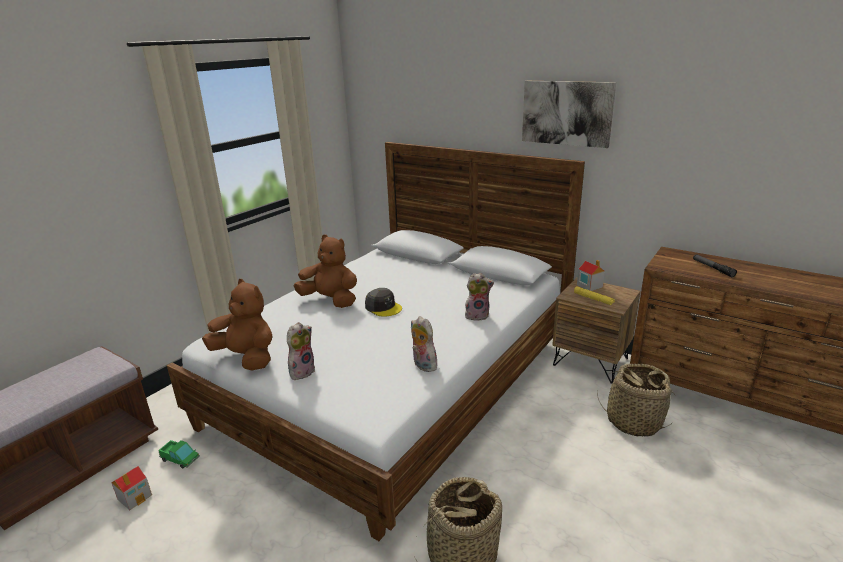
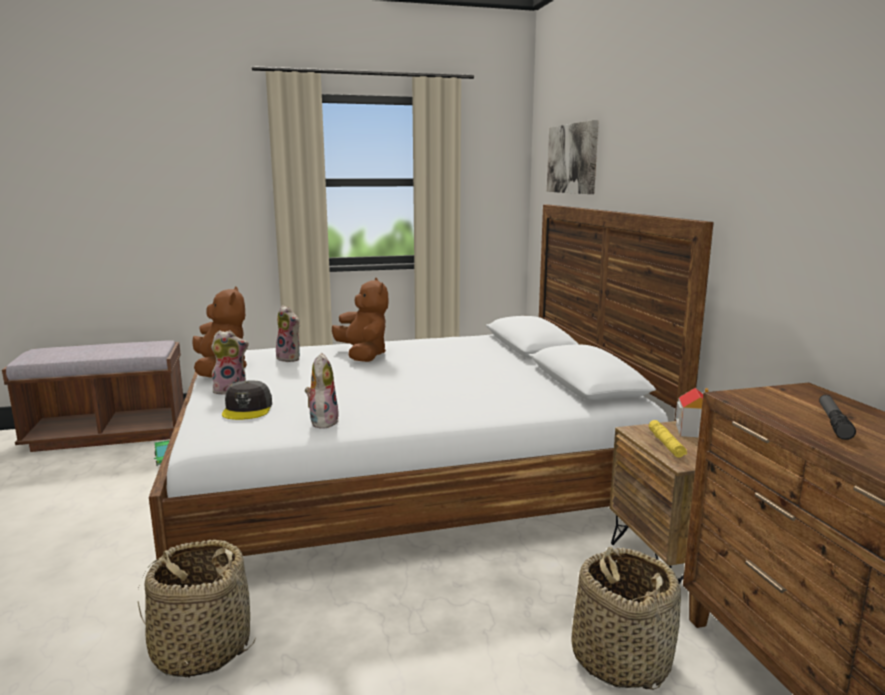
camera: 40 degrees right, 10 degrees down
toy house [111,466,152,510] -> none
grey cap [365,288,402,317] -> grey cap moved to [222,380,272,420]
plush toy [465,273,494,321] -> plush toy moved to [276,305,300,362]
picture [522,81,616,148] -> picture moved to [547,120,599,194]

